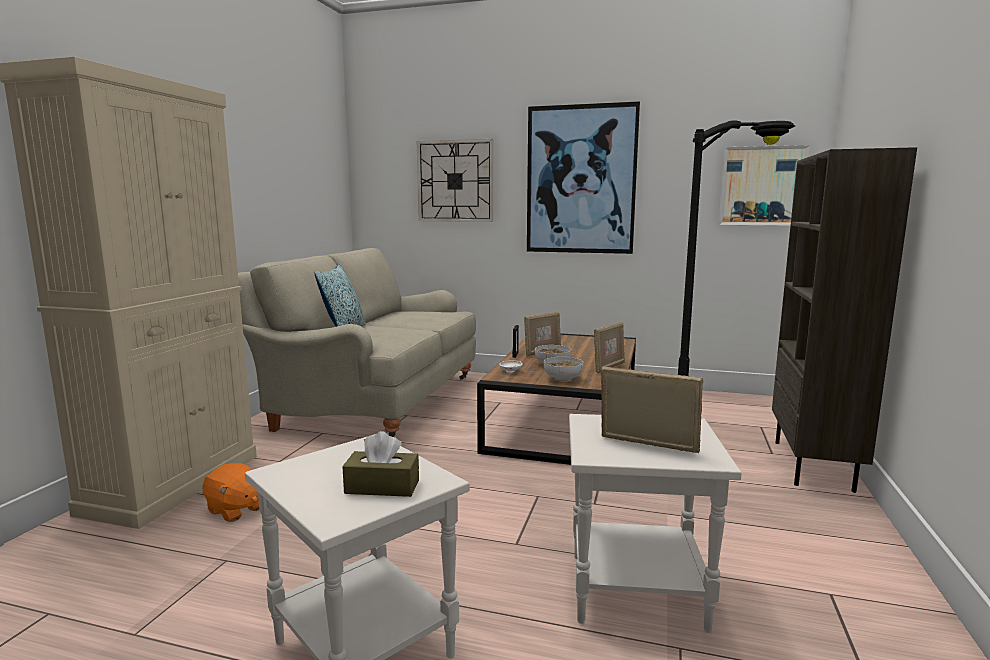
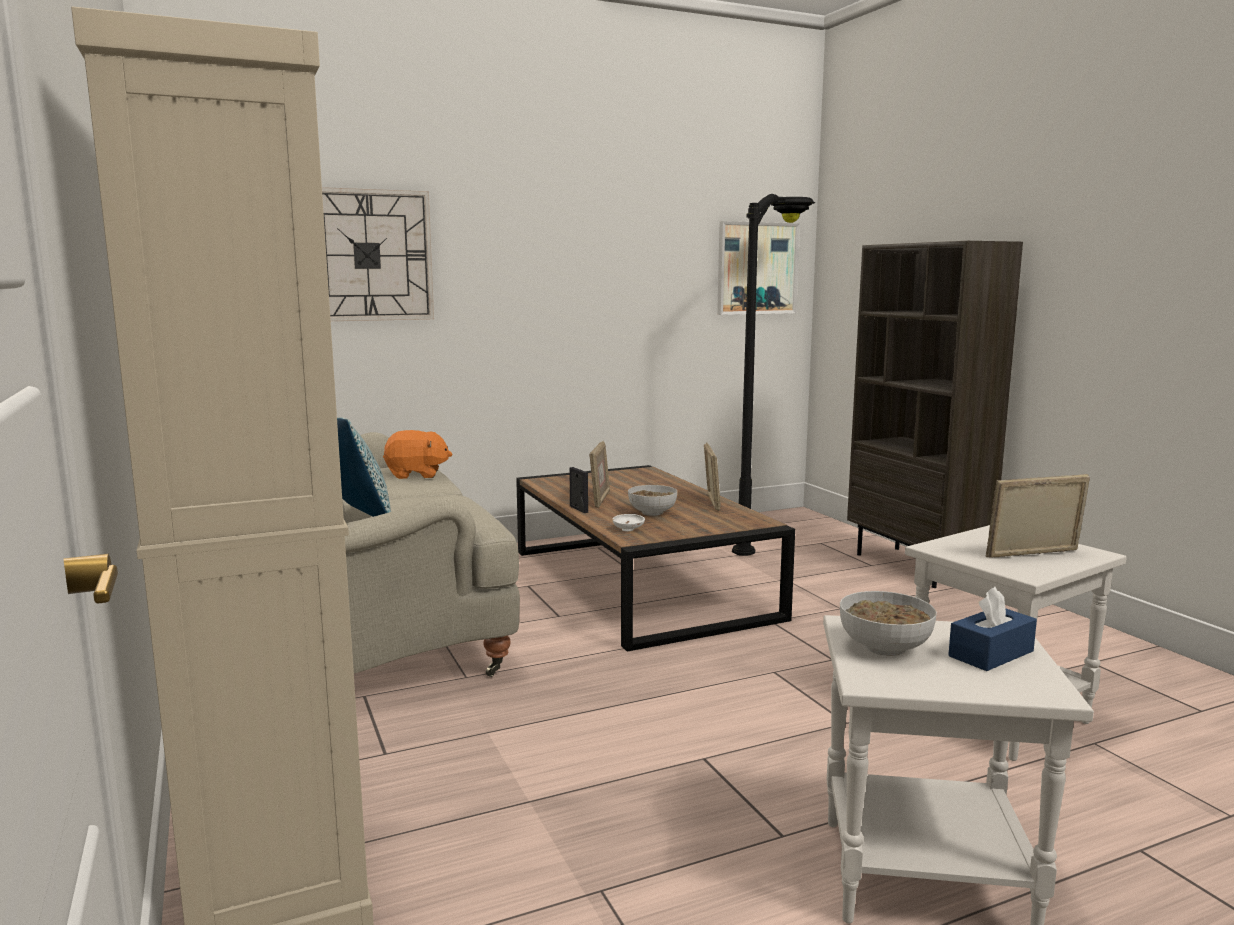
camera: 40 degrees left, 0 degrees up
orange plush toy [202,463,259,522] -> orange plush toy moved to [383,430,452,479]
brown tissue box [342,431,419,497] -> blue tissue box [948,587,1037,671]
picture [527,101,640,254] -> none
bowl [544,357,583,382] -> bowl moved to [840,591,937,656]

